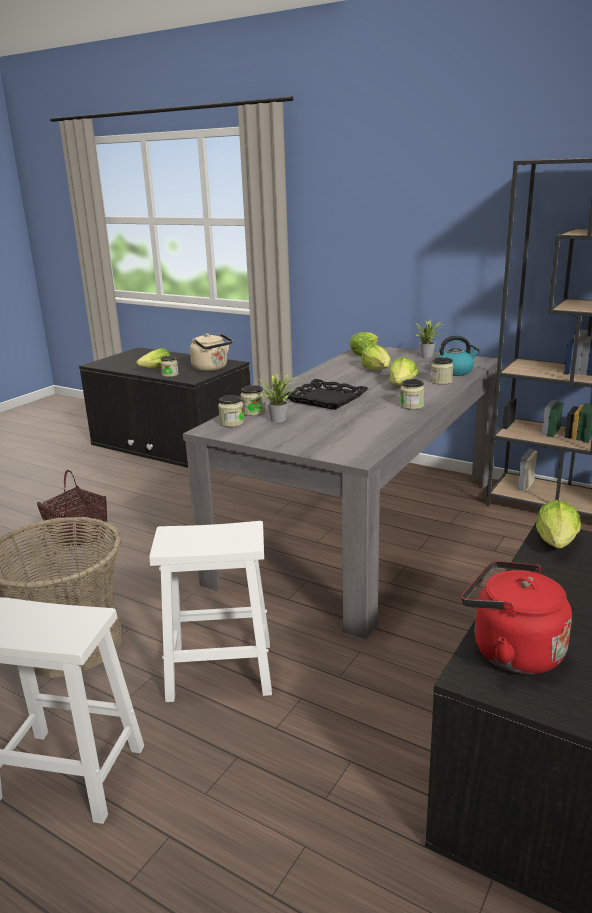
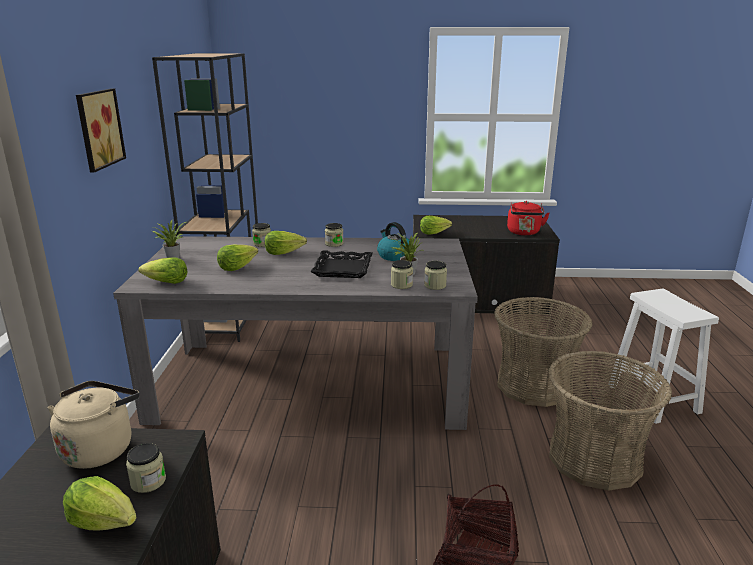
camera: 120 degrees left, 0 degrees up
white stool [149,521,272,702] -> basket [494,297,592,407]
kettle [437,335,480,376] -> kettle moved to [377,222,409,261]
none -> picture [76,88,126,172]

